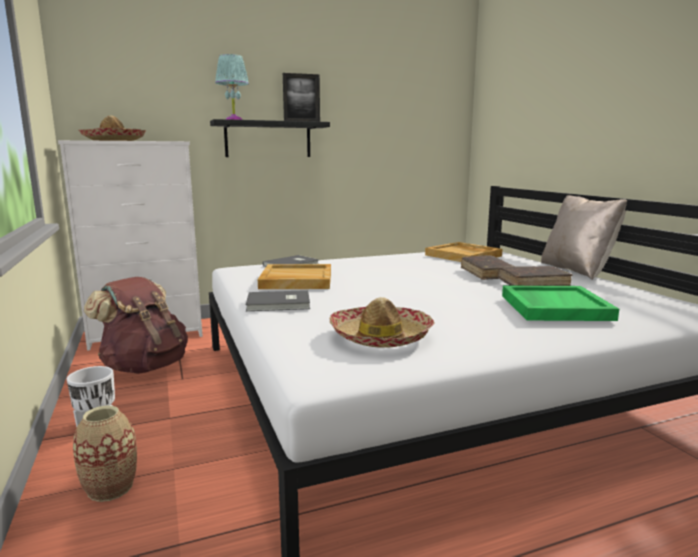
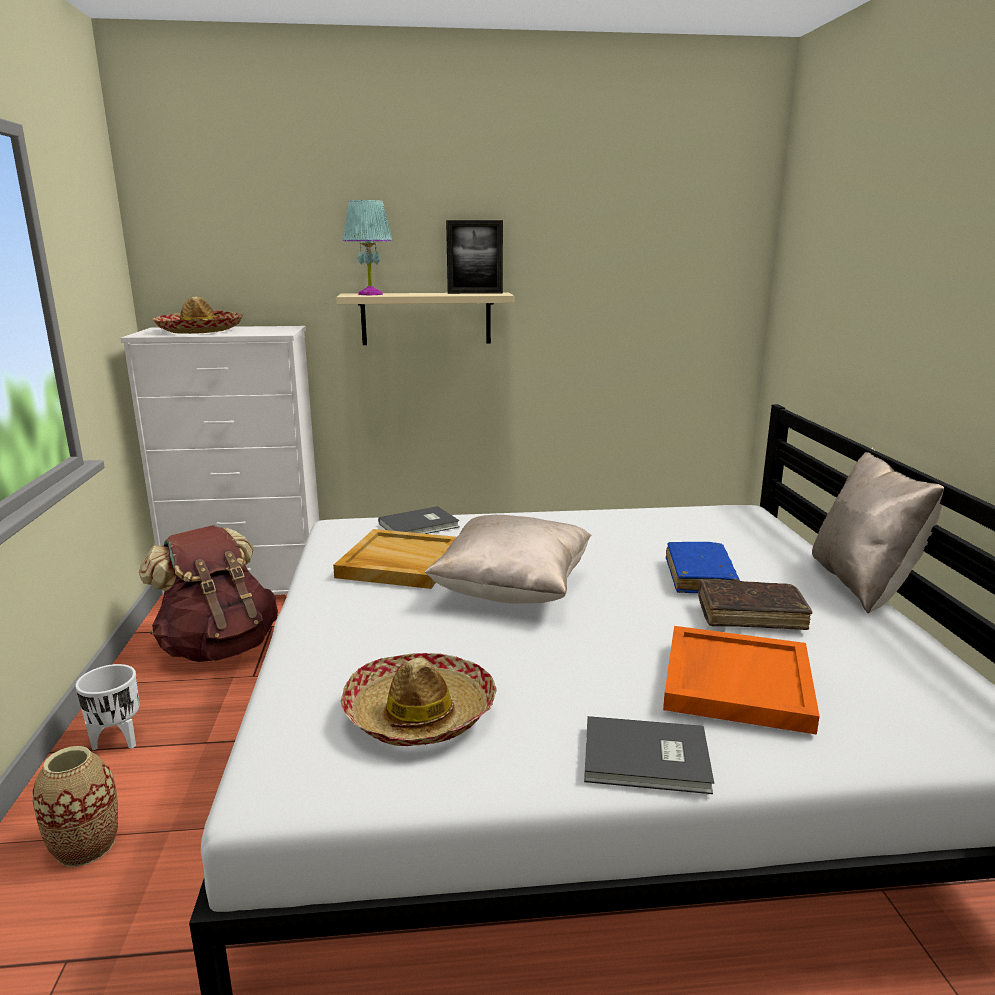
camera: 15 degrees right, 5 degrees up
black shelf [210,119,330,157] -> beige shelf [336,292,514,345]
grey book [246,290,310,311] -> grey book moved to [584,716,714,794]
beige tray [425,242,503,262] -> none
brown book [461,255,515,280] -> blue book [666,542,740,593]
green tray [502,286,619,321] -> orange tray [663,626,820,735]
none -> beige pillow [424,515,592,604]

